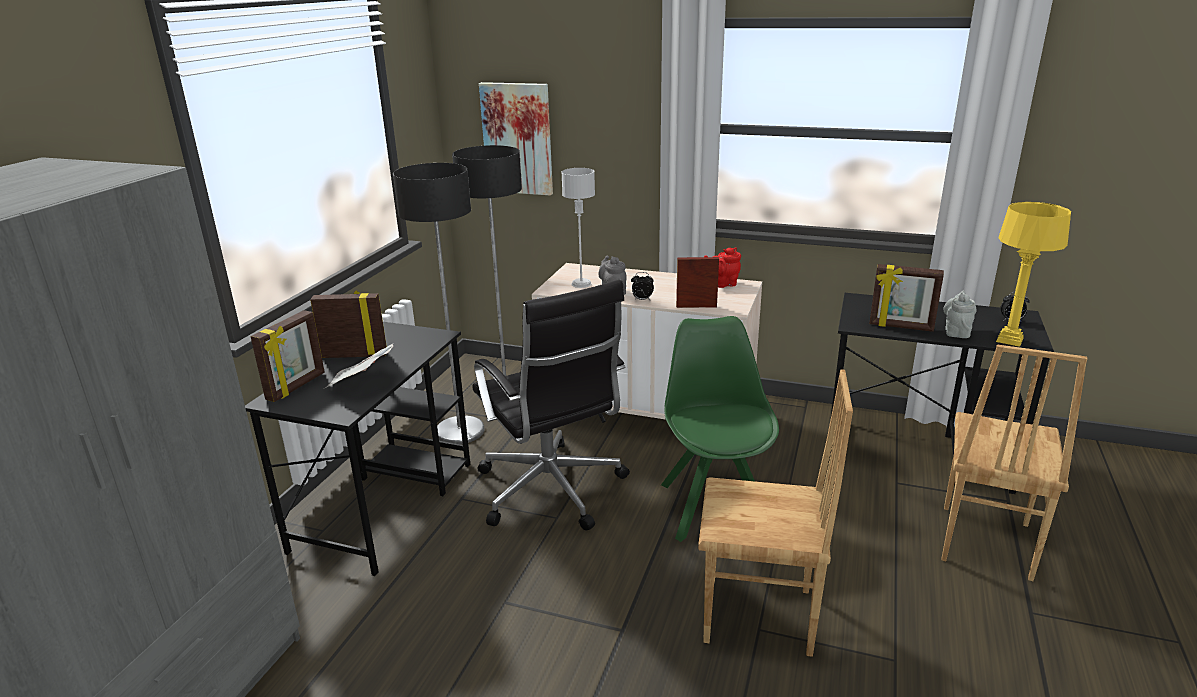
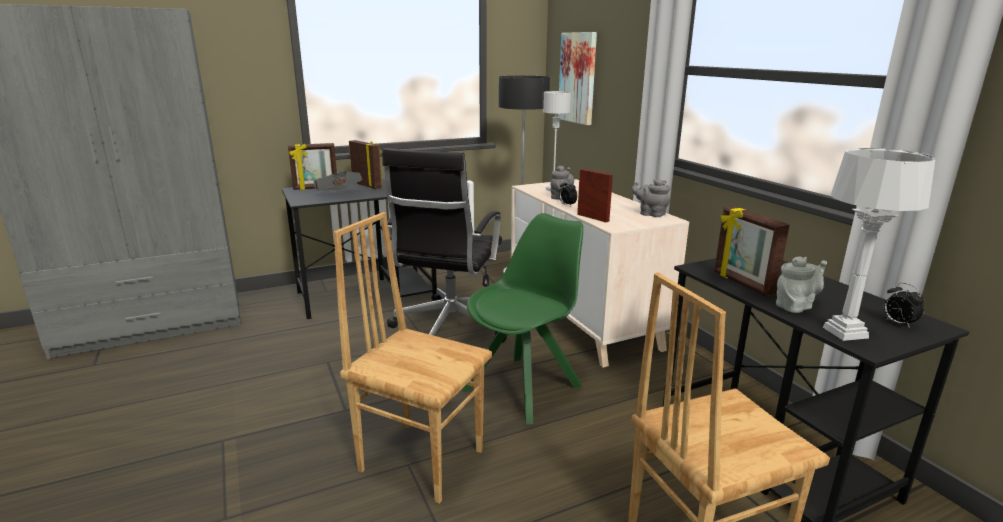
camera: 45 degrees right, 5 degrees down
floor lamp [393,163,485,444] -> none
brown chair [698,369,853,657] -> brown chair turned 150 degrees clockwise [334,212,492,504]
red teapot [704,248,741,288] -> grey teapot [632,179,670,217]
yellow table lamp [996,202,1071,347] -> grey table lamp [823,148,935,341]

